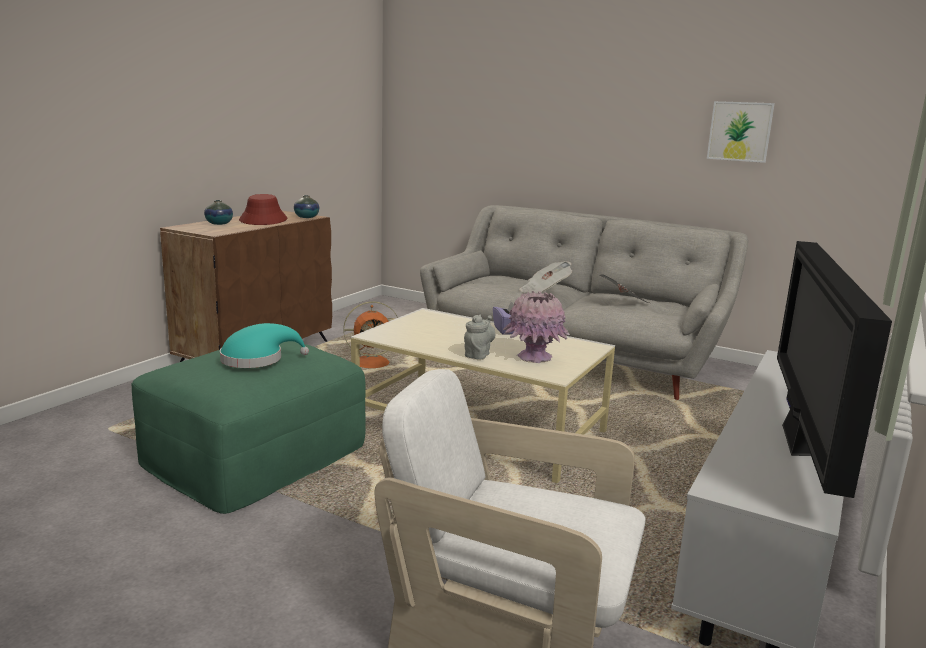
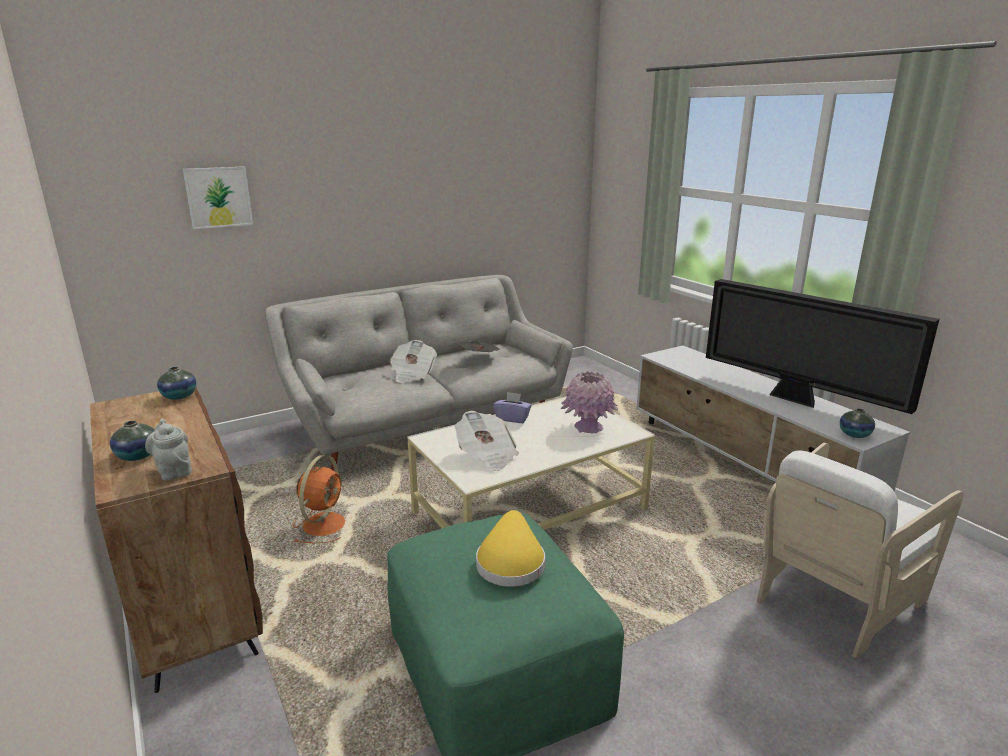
camera: 60 degrees left, 5 degrees up
turquoise hat [220,323,309,368] -> yellow hat [476,510,545,587]
red hat [239,194,287,225] -> none
grey teapot [464,315,495,360] -> grey teapot moved to [145,419,192,480]
picture [707,101,775,163] -> picture moved to [183,167,253,229]
none -> newspaper [455,411,519,471]
none -> vase [840,409,875,438]

